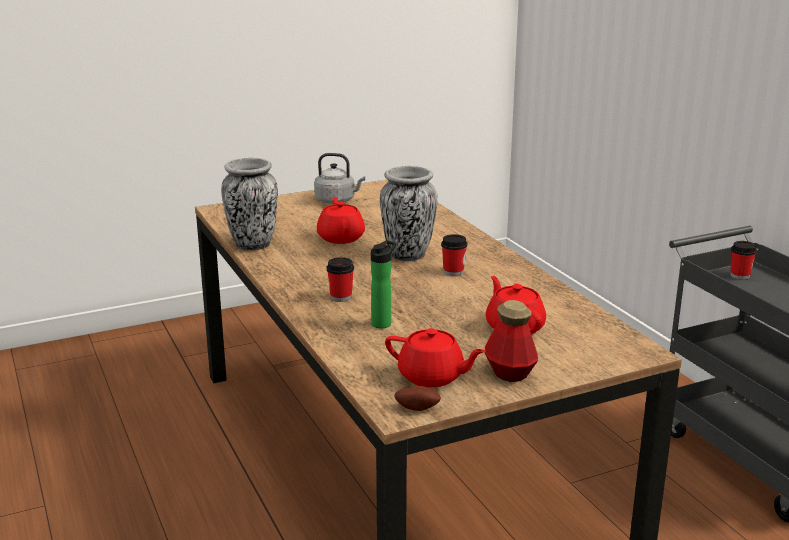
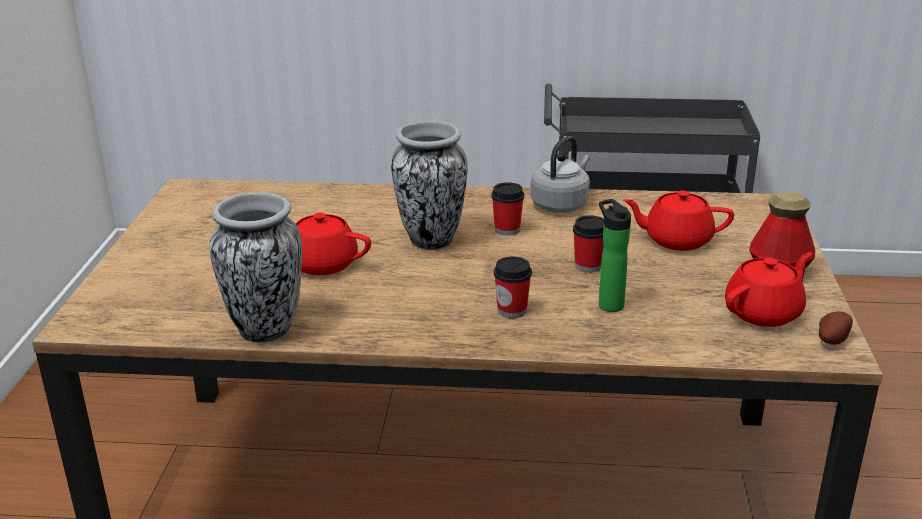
camera: 60 degrees left, 5 degrees up
grey kettle [314,153,365,204] -> grey kettle moved to [531,136,590,213]
cup [730,241,757,280] -> cup moved to [573,215,604,272]

